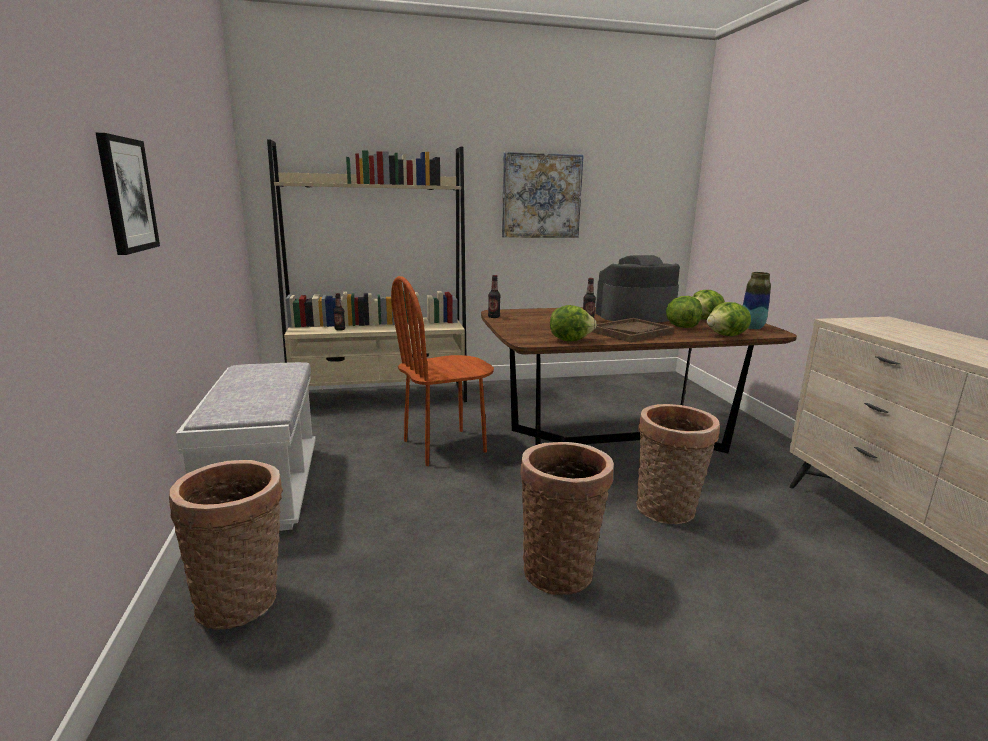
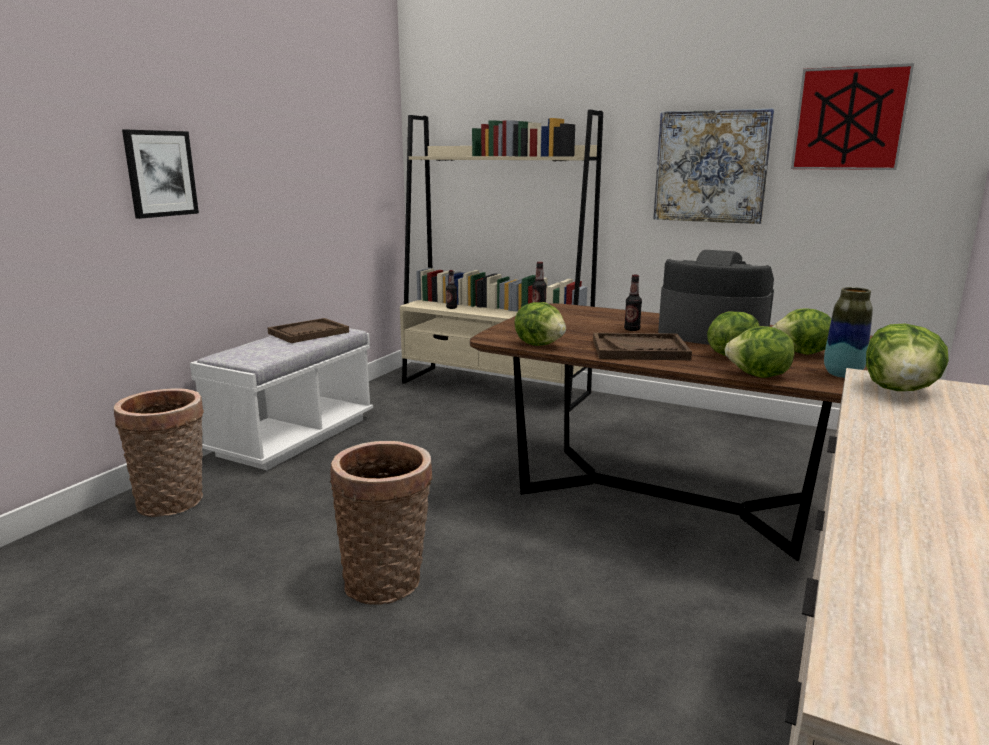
camera: 40 degrees right, 0 degrees up
brown chair [391,276,494,466] -> none
basket [636,404,720,524] -> none
none -> brown tray [267,318,349,343]
none -> picture [791,63,914,170]
none -> lettuce [866,324,949,391]

